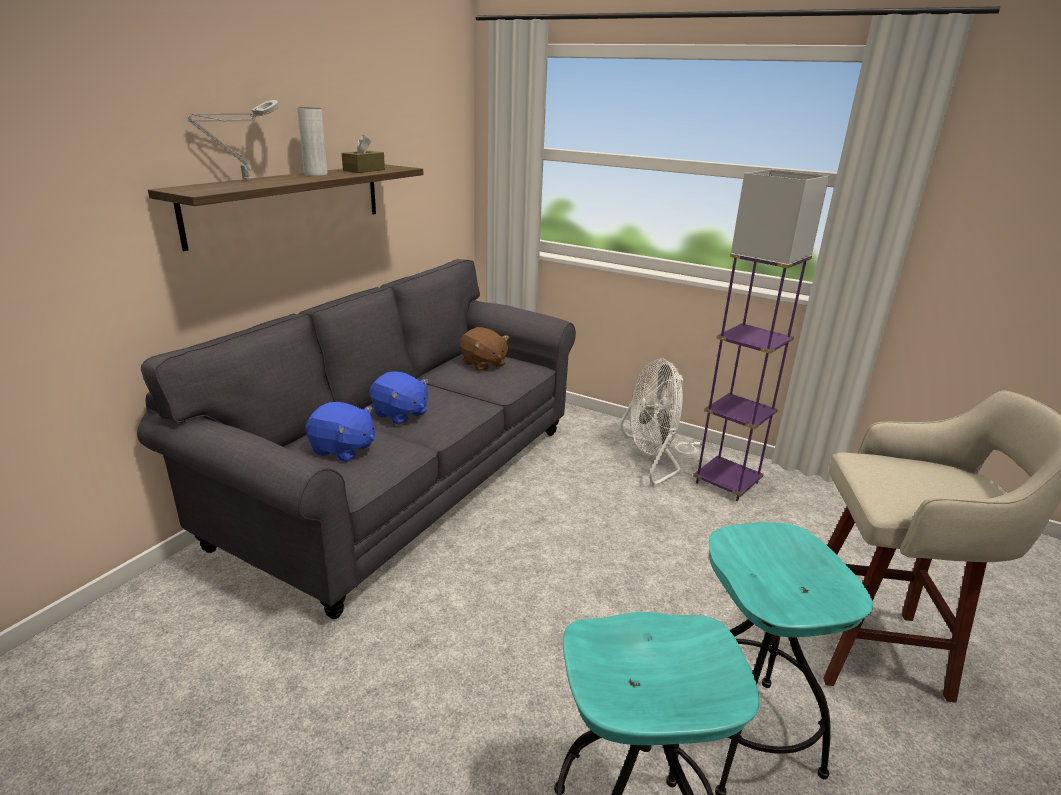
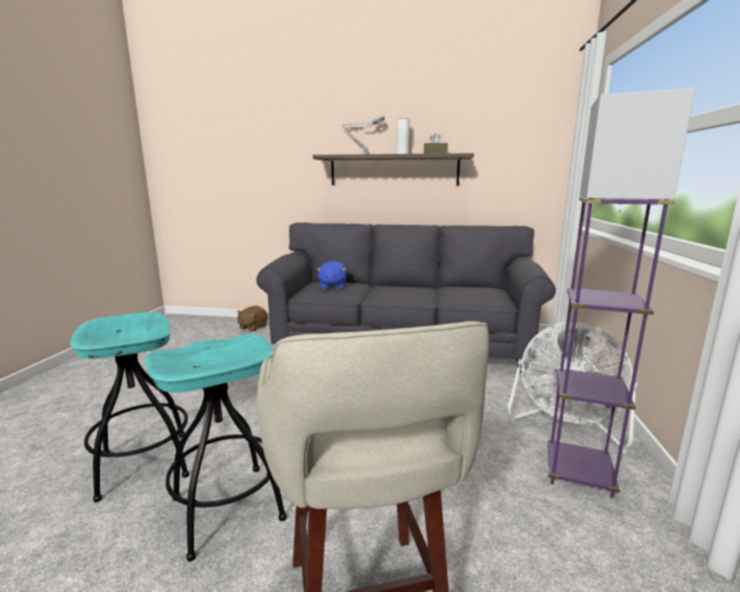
camera: 70 degrees right, 10 degrees down
blue plush toy [370,371,429,425] -> none
brown plush toy [460,327,509,372] -> brown plush toy moved to [237,306,268,332]
white fan [620,359,702,488] -> white fan turned 120 degrees counterclockwise [507,322,637,453]

